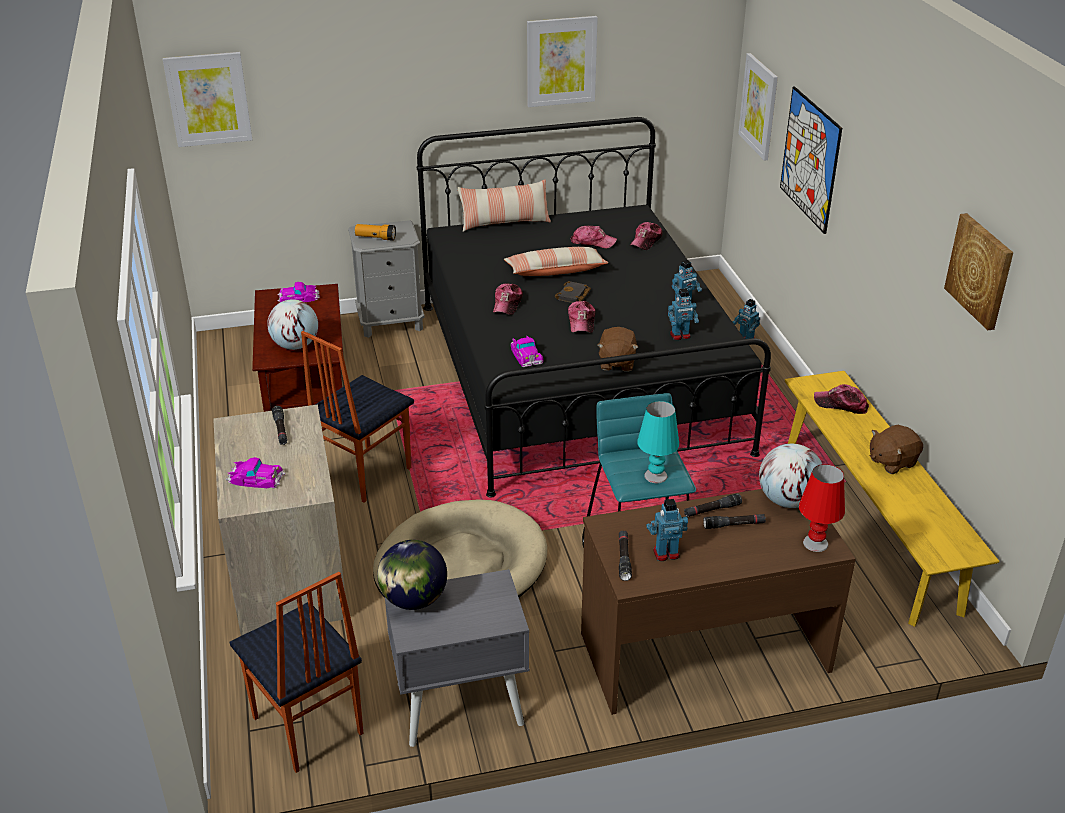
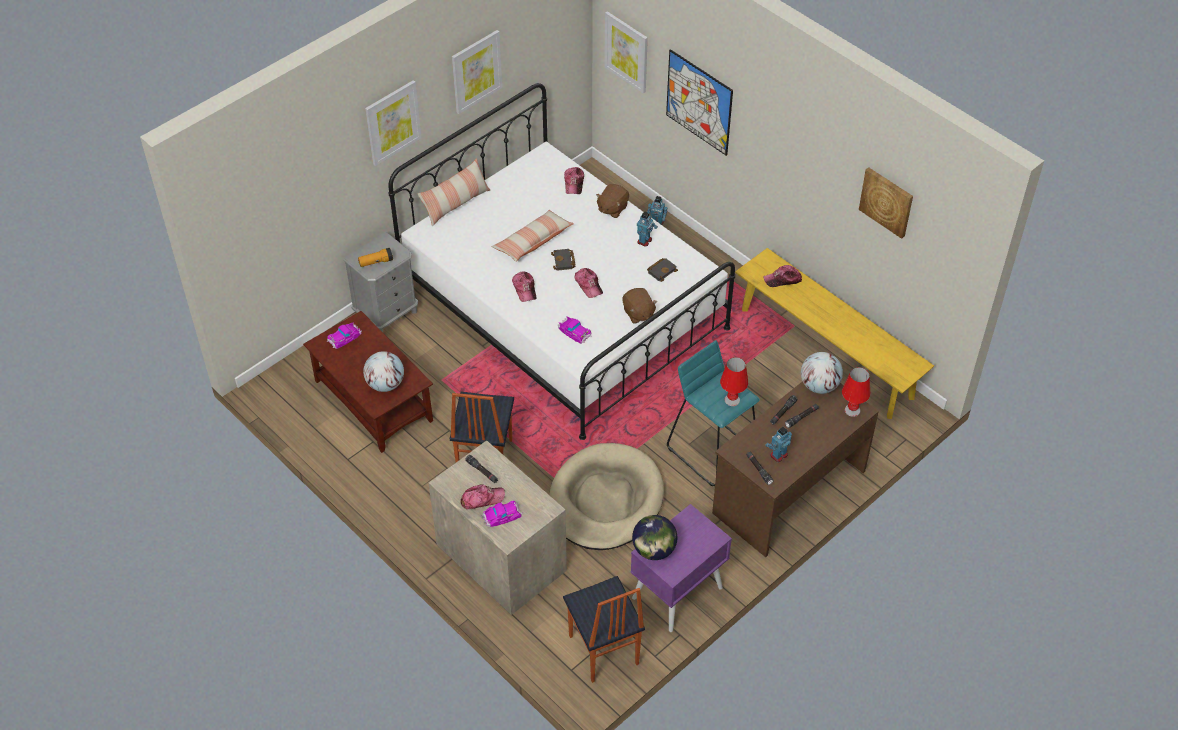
camera: 30 degrees left, 15 degrees up
picture [163,52,252,147] -> picture moved to [365,80,422,166]
chair [230,572,364,773] -> chair turned 45 degrees clockwise [563,576,645,683]
grey nightstand [385,569,529,747] -> purple nightstand [631,504,732,632]
black bed [417,117,771,498] -> white bed [388,83,735,440]
cap [571,225,617,248] -> cap moved to [460,484,505,509]
turquoise table lamp [637,401,679,483] -> red table lamp [720,357,748,406]
toy robot [668,288,699,340] -> black book [647,258,678,282]
brown plush toy [870,425,923,474] -> brown plush toy moved to [596,184,629,218]

